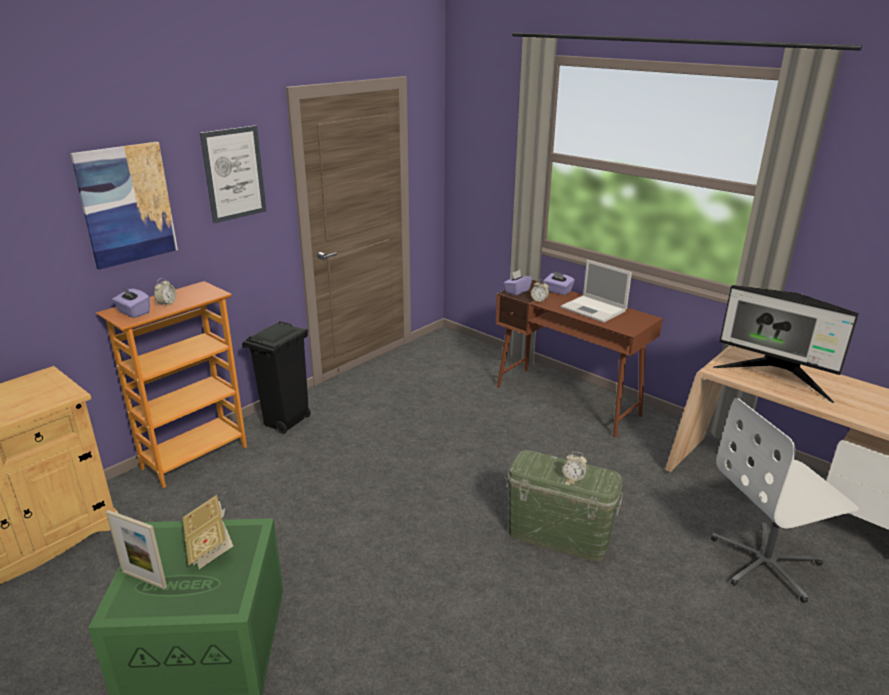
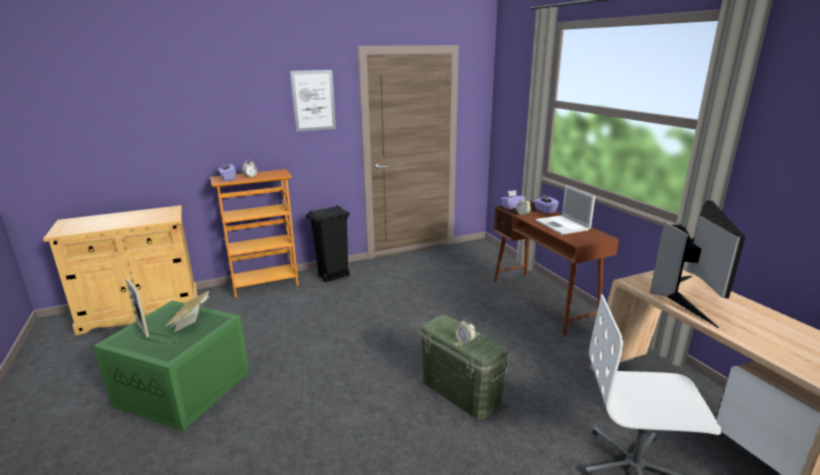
camera: 25 degrees right, 5 degrees down
picture [70,142,178,270] -> none
monitor [713,285,859,403] -> monitor turned 135 degrees counterclockwise [650,200,745,328]

